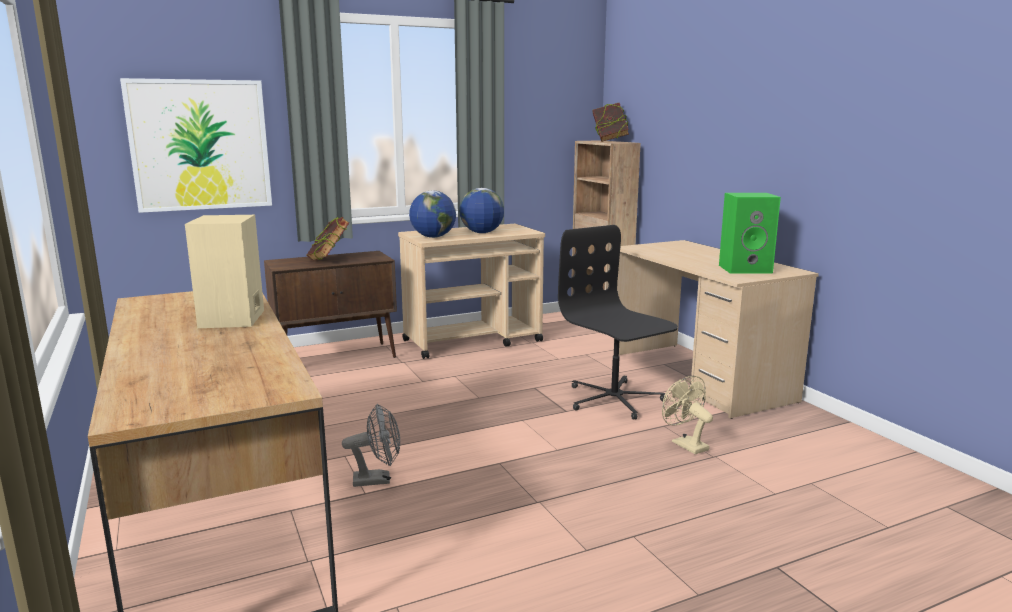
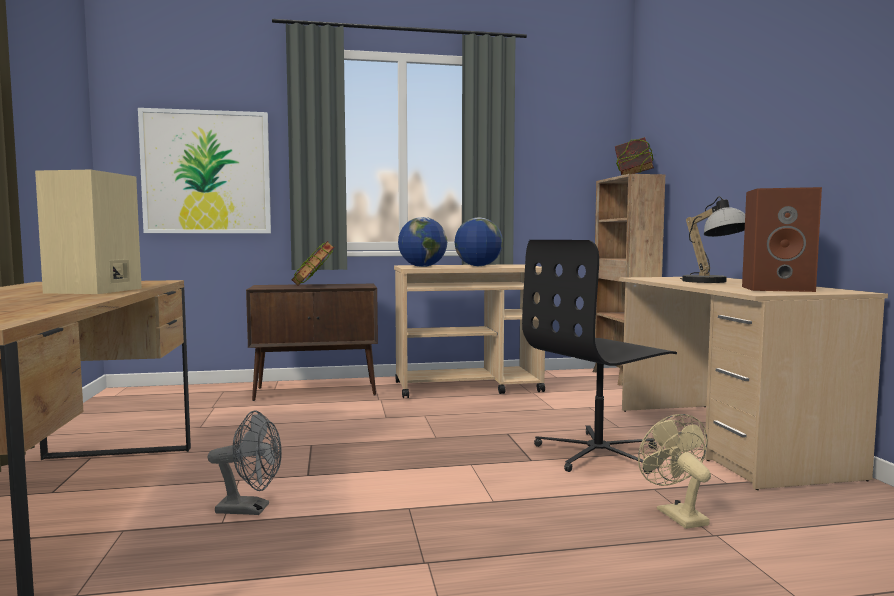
camera: 15 degrees right, 10 degrees down
black office chair [558,225,678,420] -> black office chair turned 105 degrees counterclockwise [522,240,677,474]
green speaker [719,193,781,274] -> brown speaker [742,187,822,292]
none -> table lamp [680,196,745,283]

